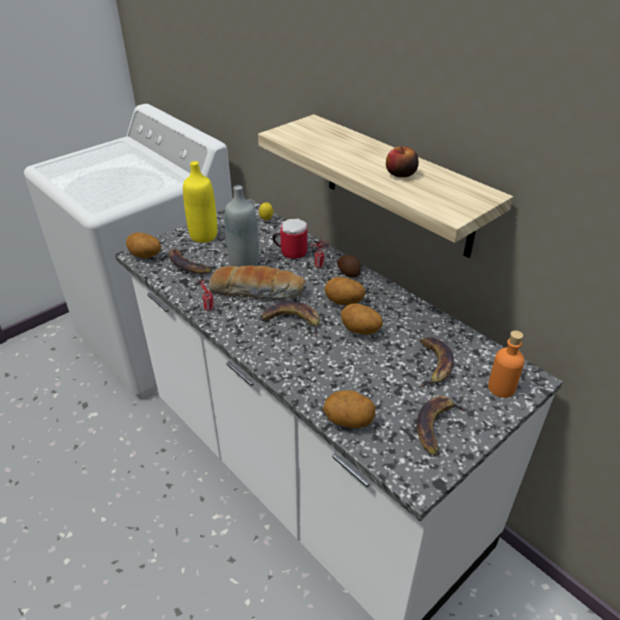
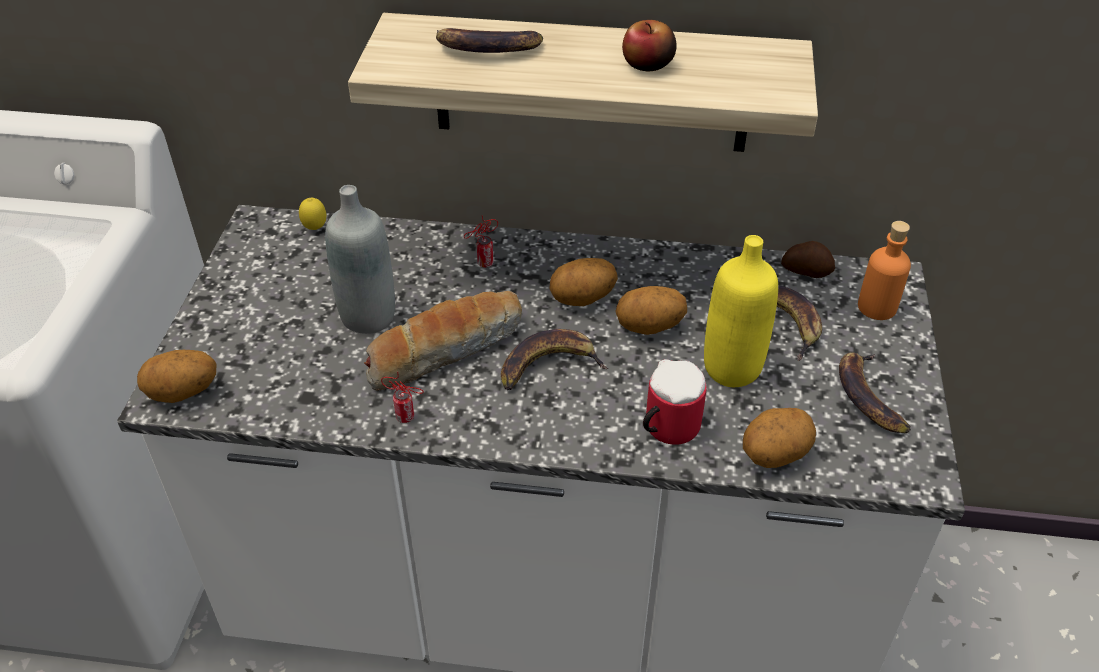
camera: 40 degrees left, 5 degrees up
banana [169,249,212,274] -> banana moved to [436,28,543,53]
yellow bottle [183,161,217,243] -> yellow bottle moved to [704,235,778,387]
mug [273,219,307,259] -> mug moved to [643,359,706,445]
potato [337,255,361,278] -> potato moved to [781,241,835,278]

